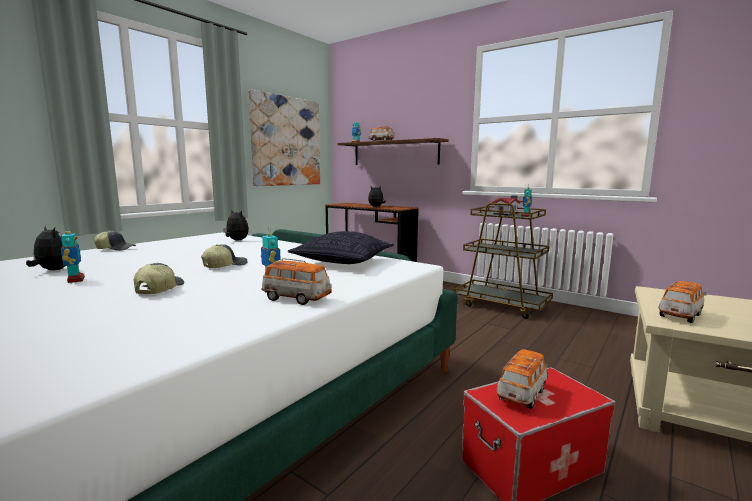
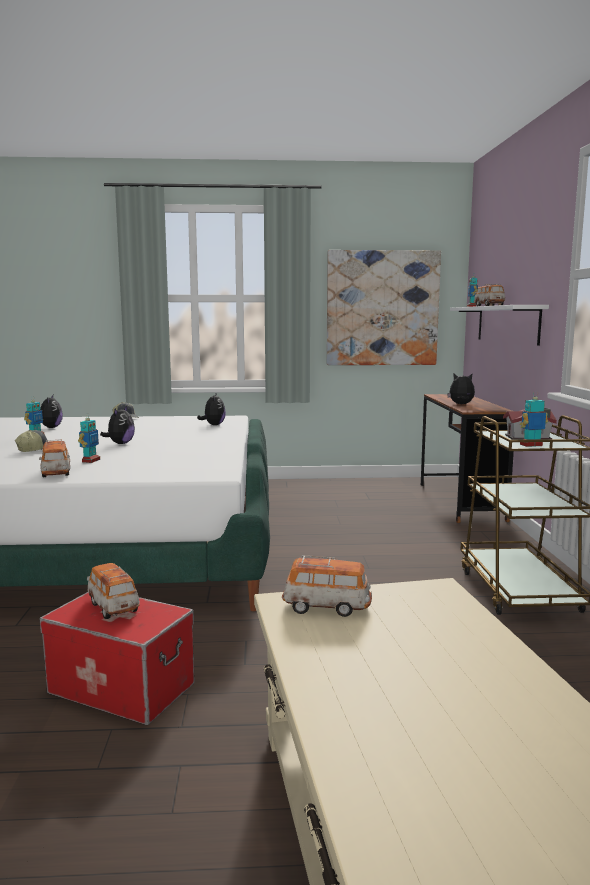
camera: 50 degrees right, 0 degrees up
cap [201,244,248,268] -> plush toy [100,406,135,444]
pillow [288,231,394,264] -> none
brown shelf [338,138,449,165] -> white shelf [450,305,549,346]
toy car [496,349,549,409] -> toy car turned 120 degrees counterclockwise [87,563,140,619]

